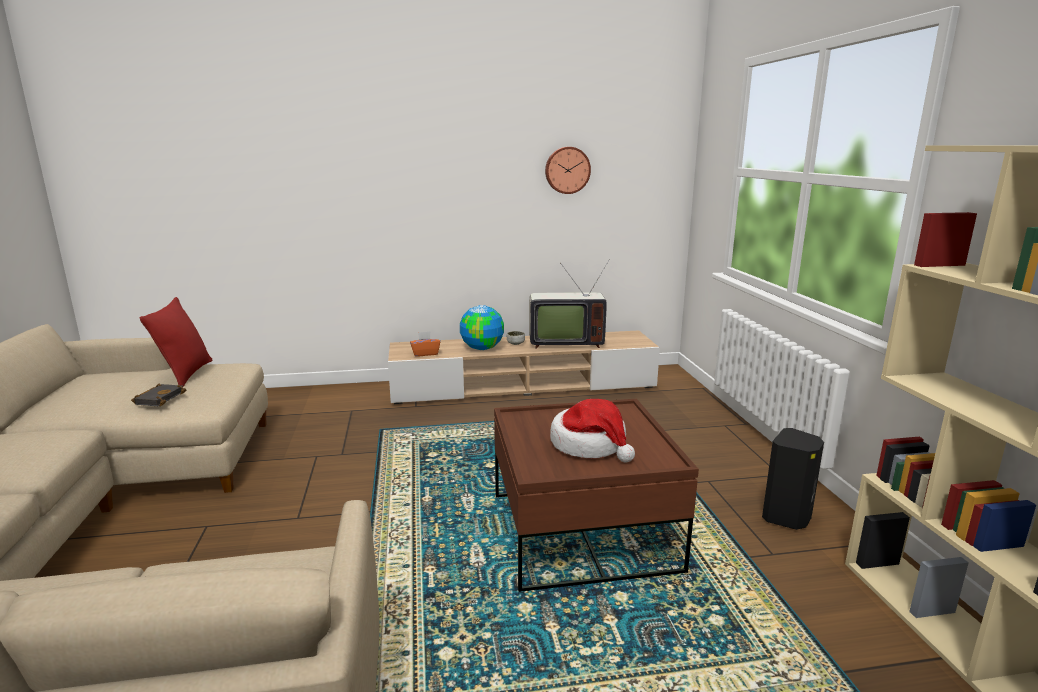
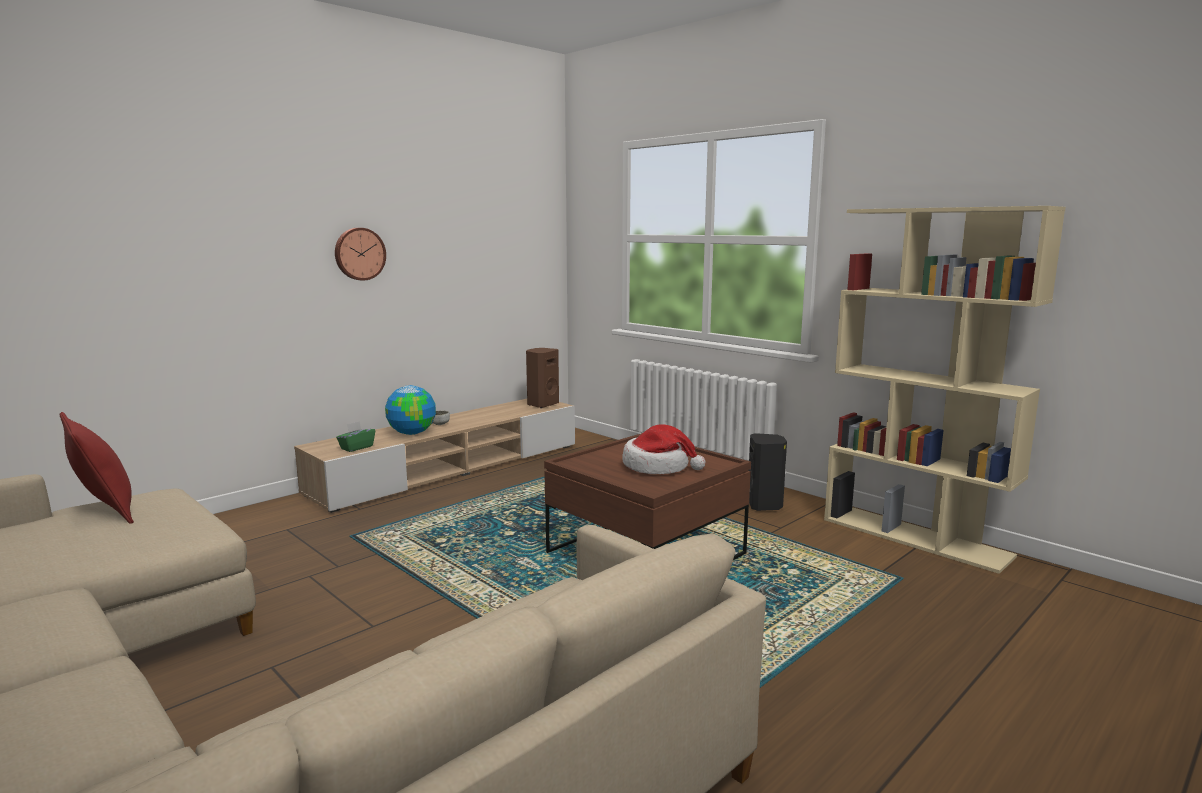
camera: 35 degrees left, 5 degrees down
black book [131,384,186,406] -> none
orange tissue box [410,331,440,357] -> green tissue box [336,421,375,452]
television [529,259,610,349] -> none
wall clock [545,147,591,194] -> wall clock moved to [335,228,386,281]
none -> brown speaker [526,348,559,408]

